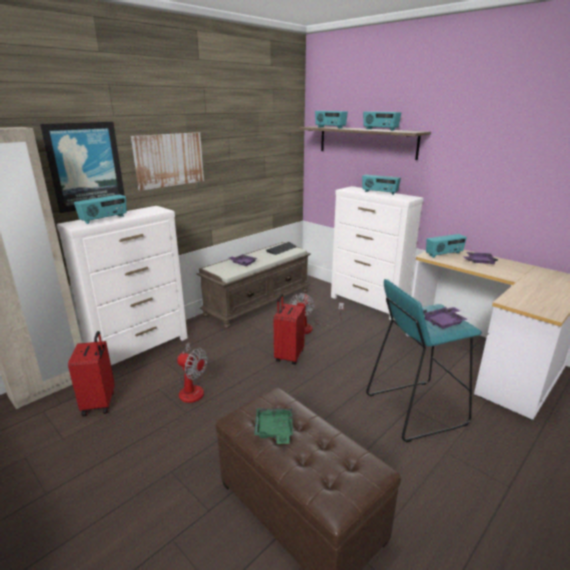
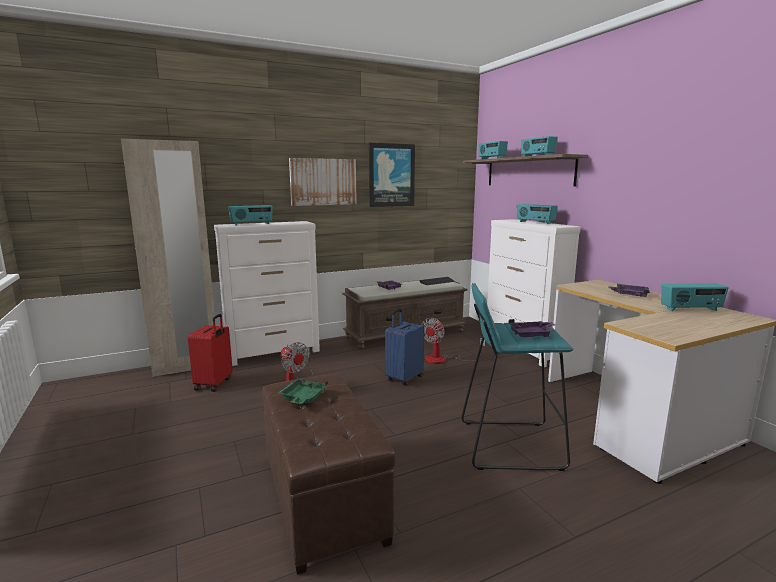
camera: 20 degrees right, 10 degrees down
picture [40,122,125,213] -> picture moved to [369,143,415,207]
red suitcase [274,294,305,365] -> blue suitcase [385,309,424,386]
radio [426,234,467,258] -> radio moved to [661,283,729,311]

